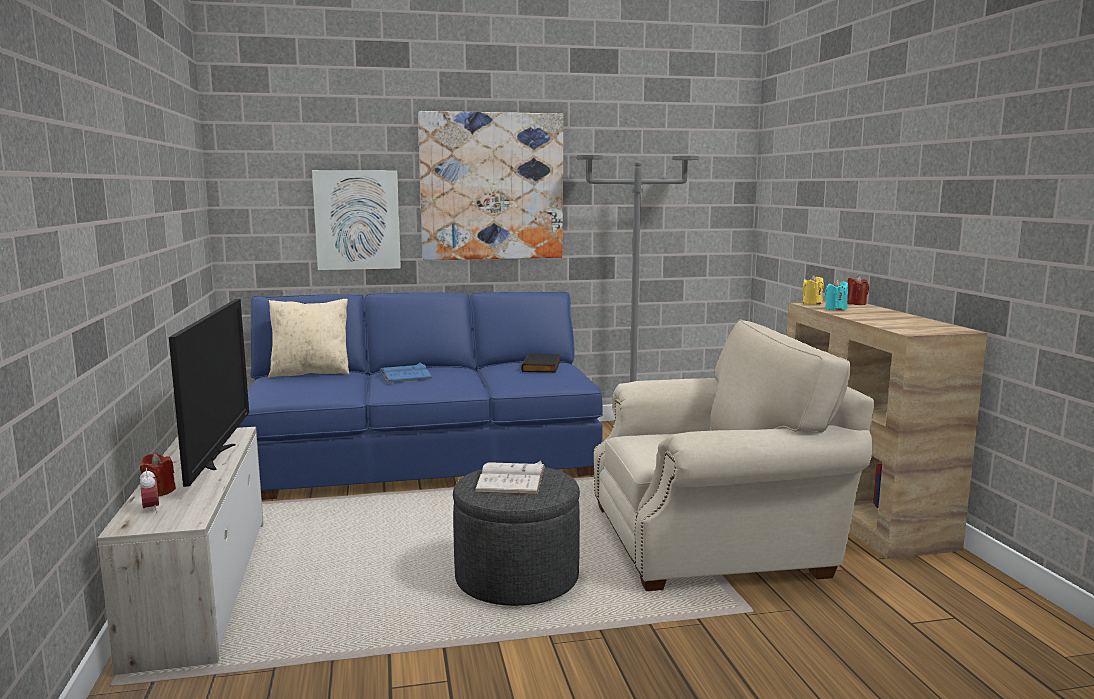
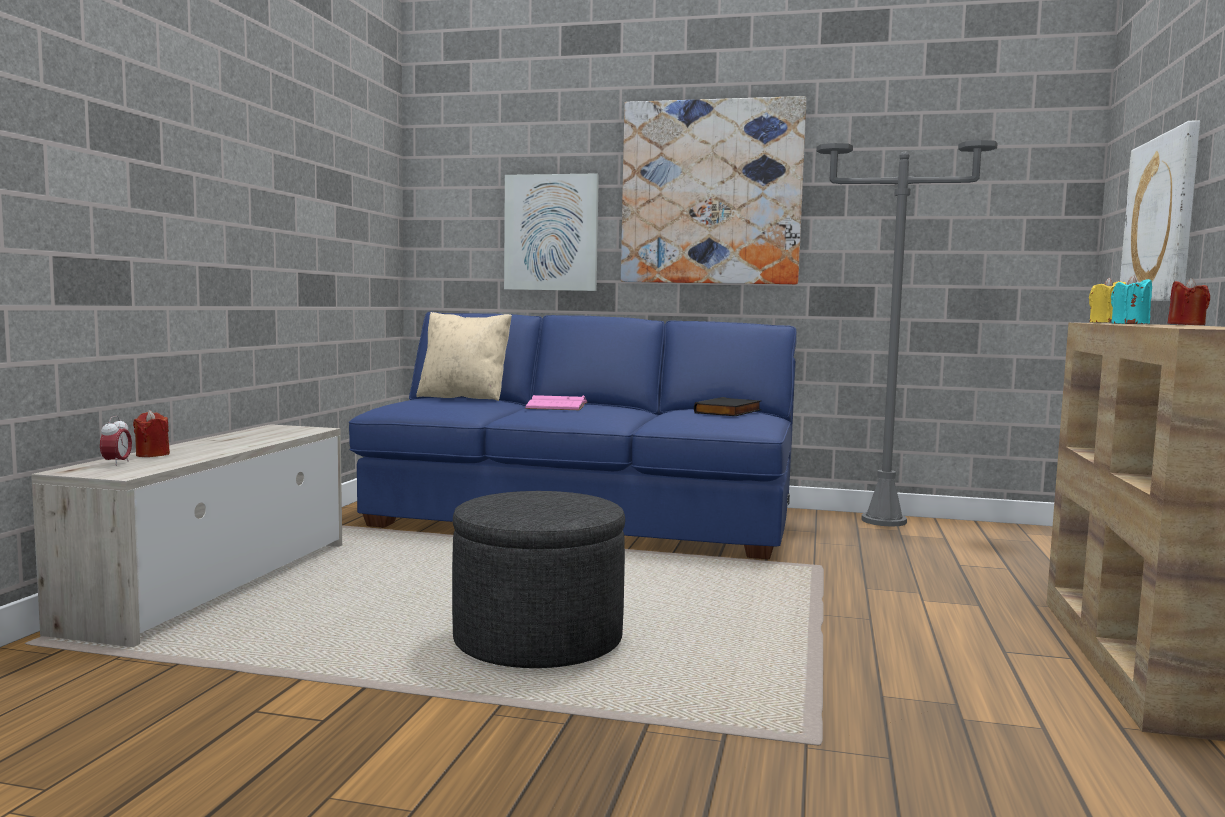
camera: 25 degrees right, 5 degrees down
television [169,299,249,487] -> none
blue book [380,362,433,383] -> pink book [525,395,588,410]
white book [474,460,545,495] -> none
beige armchair [593,320,874,591] -> none
none -> picture [1120,120,1200,301]

